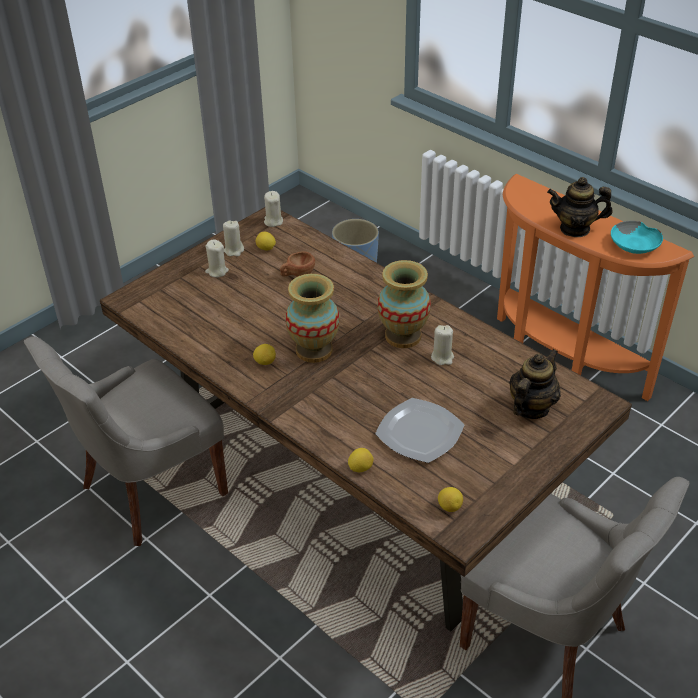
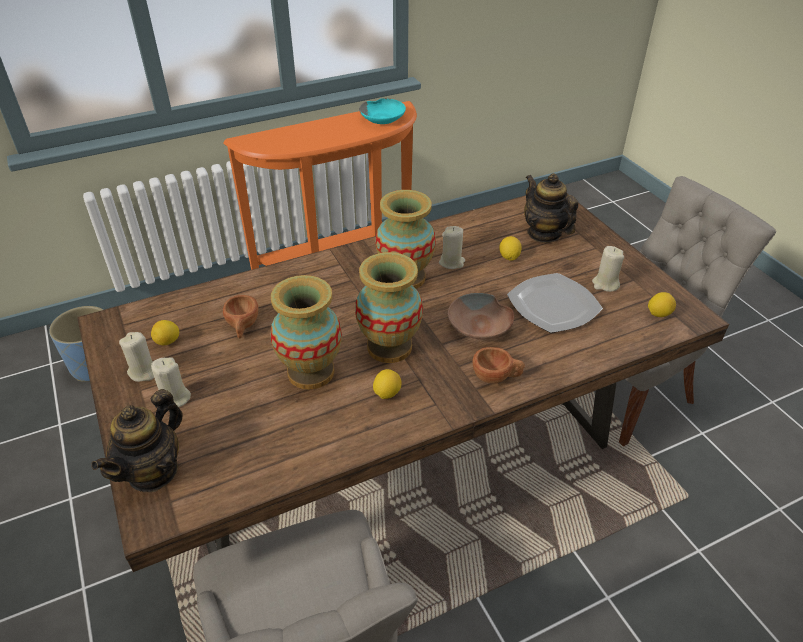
camera: 70 degrees left, 0 degrees up
beige candle [264,191,283,227] -> beige candle moved to [592,246,624,292]
lemon [348,448,374,472] -> lemon moved to [499,236,522,261]
teapot [547,177,612,237] -> teapot moved to [91,389,183,492]
none -> vase [271,275,342,390]
none -> brown bowl [448,293,514,339]
none -> brown cup [472,347,525,383]

